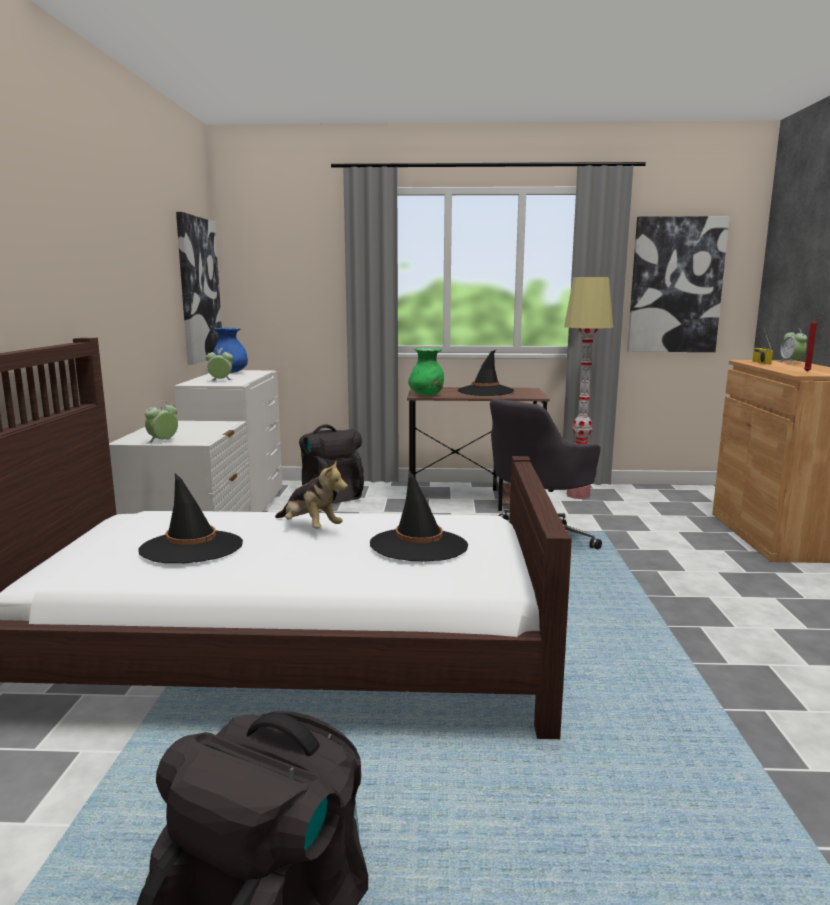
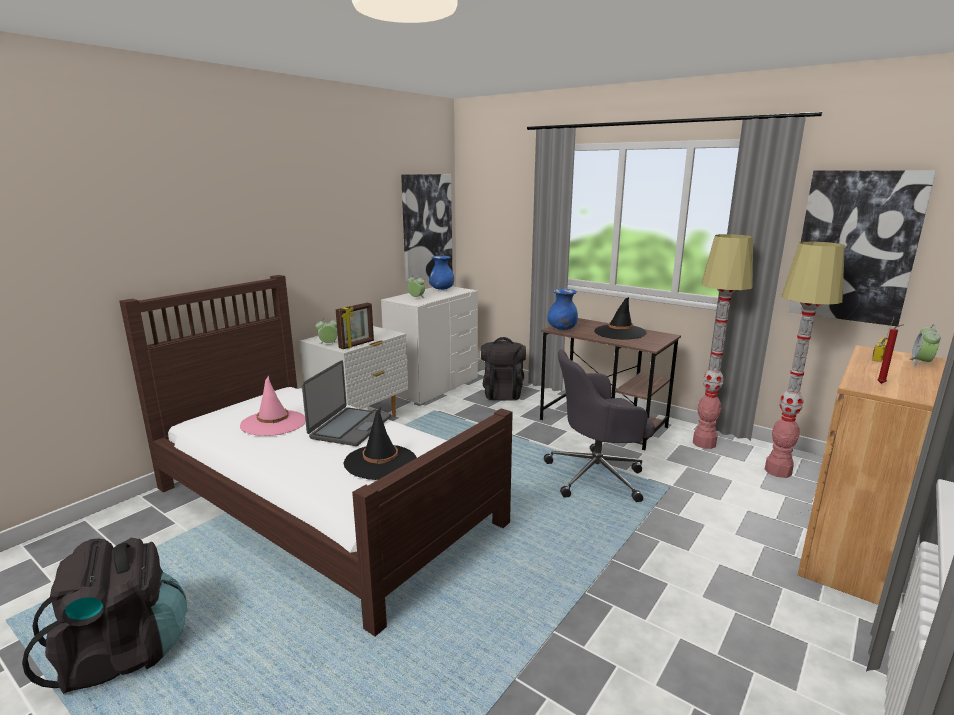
camera: 35 degrees right, 5 degrees up
black hat [138,473,243,563] -> pink hat [240,376,306,436]
plush toy [275,460,348,529] -> laptop [302,360,391,446]
green vase [408,348,444,395] -> blue vase [547,289,578,330]
none -> picture frame [336,303,374,349]
none -> floor lamp [765,242,845,478]

